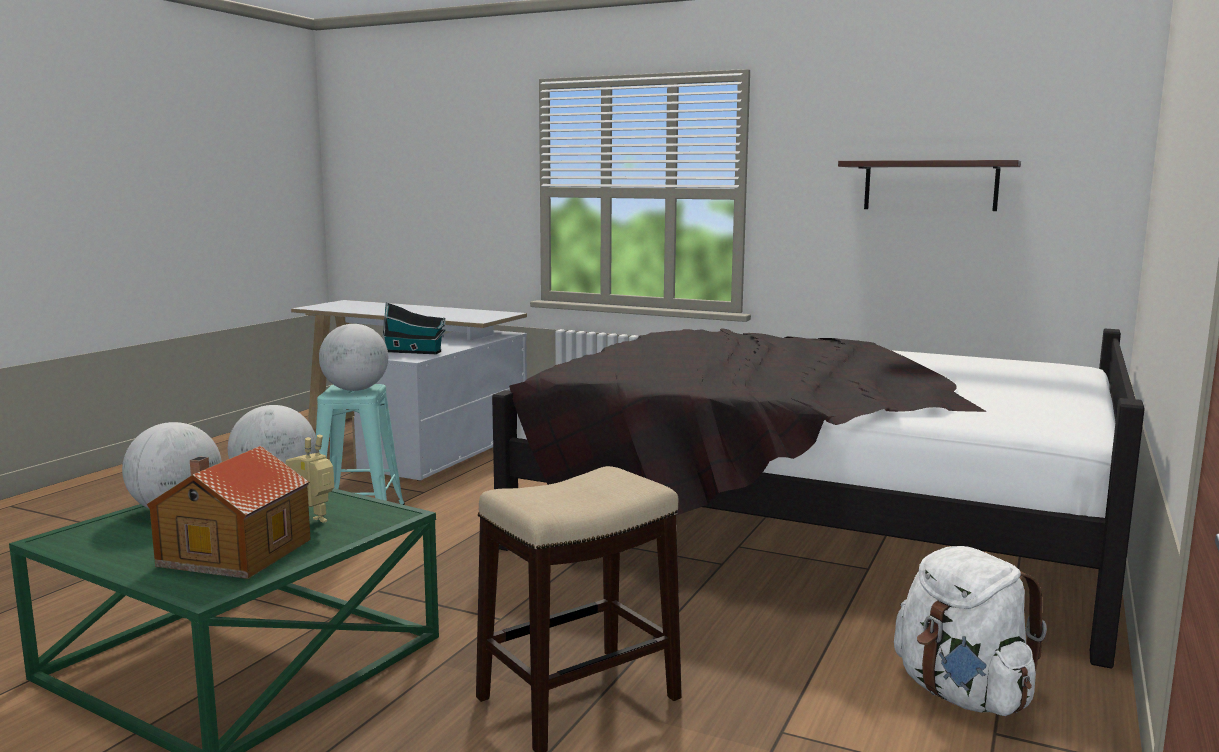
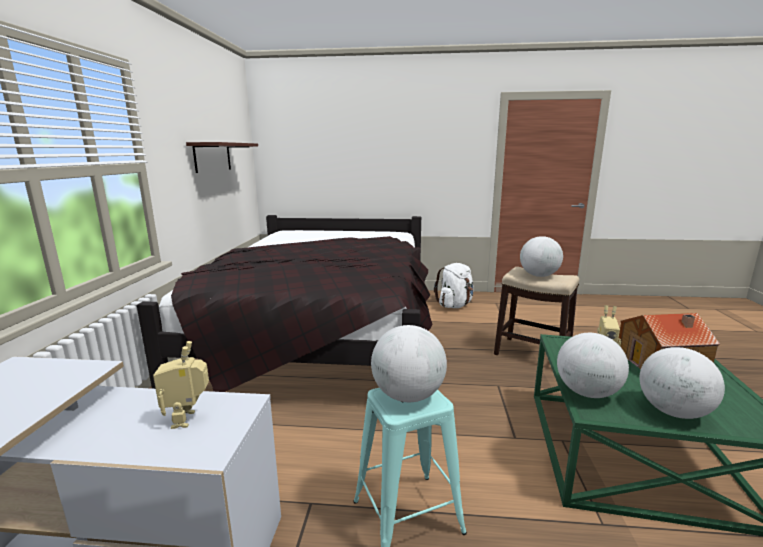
camera: 110 degrees left, 5 degrees up
toy house [382,302,446,354] -> toy robot [153,341,209,429]
none -> globe [520,236,563,277]

